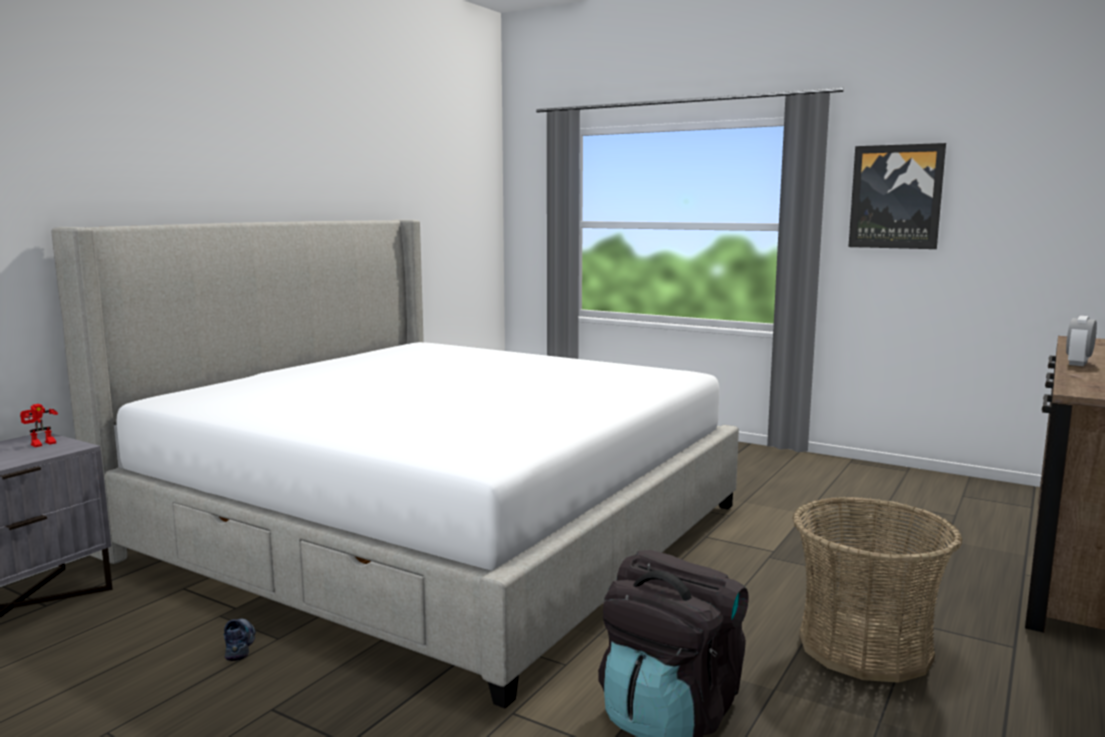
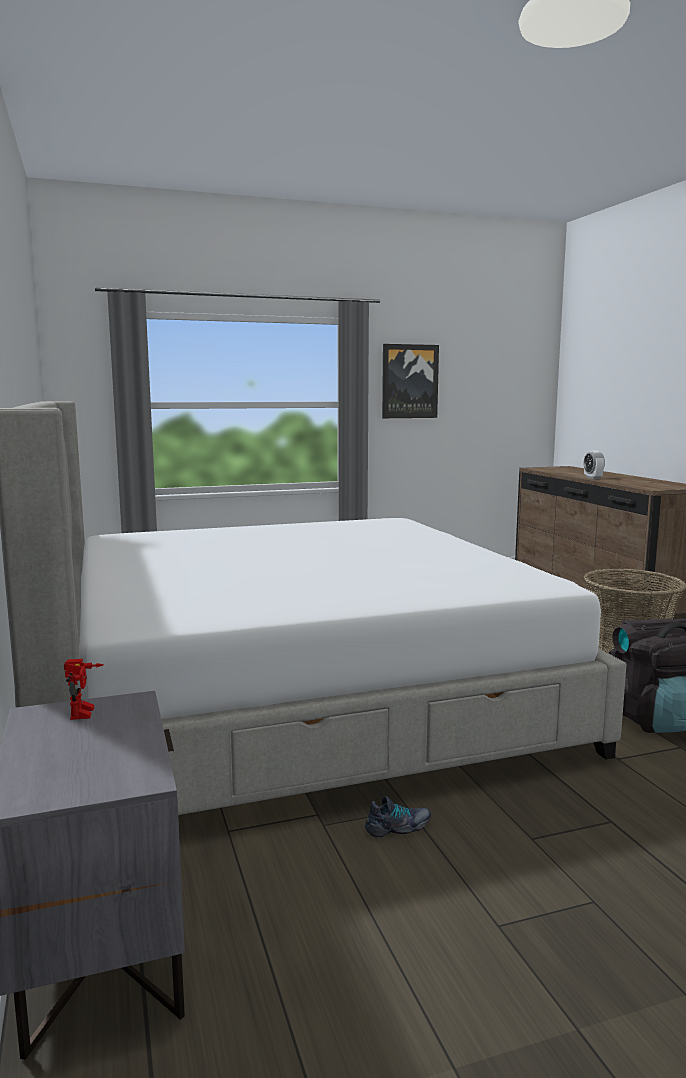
camera: 50 degrees left, 0 degrees up
shoe [224,619,256,661] -> shoe turned 135 degrees clockwise [365,796,431,837]

